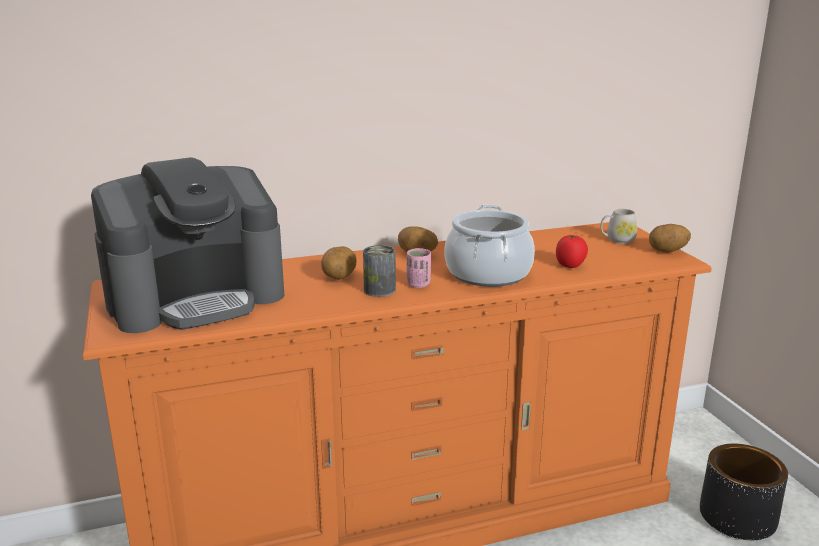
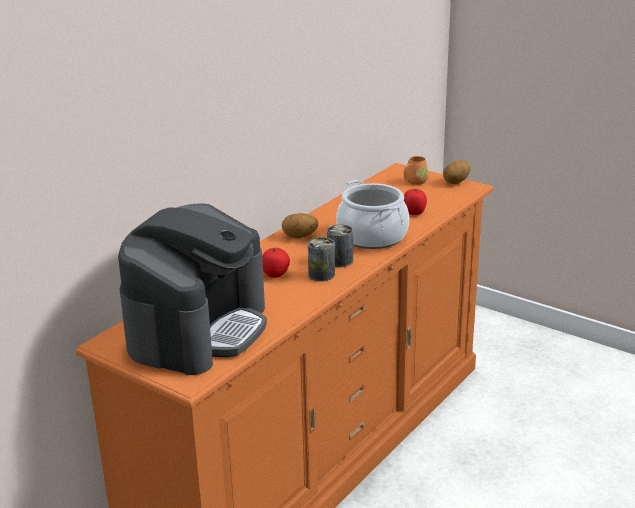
camera: 35 degrees left, 5 degrees up
potato [321,246,357,280] -> tomato [262,248,290,278]
pink cup [407,248,431,288] -> can [327,224,353,267]
white mug [600,209,637,244] -> orange mug [404,156,429,185]
black planter [700,444,788,540] -> none

